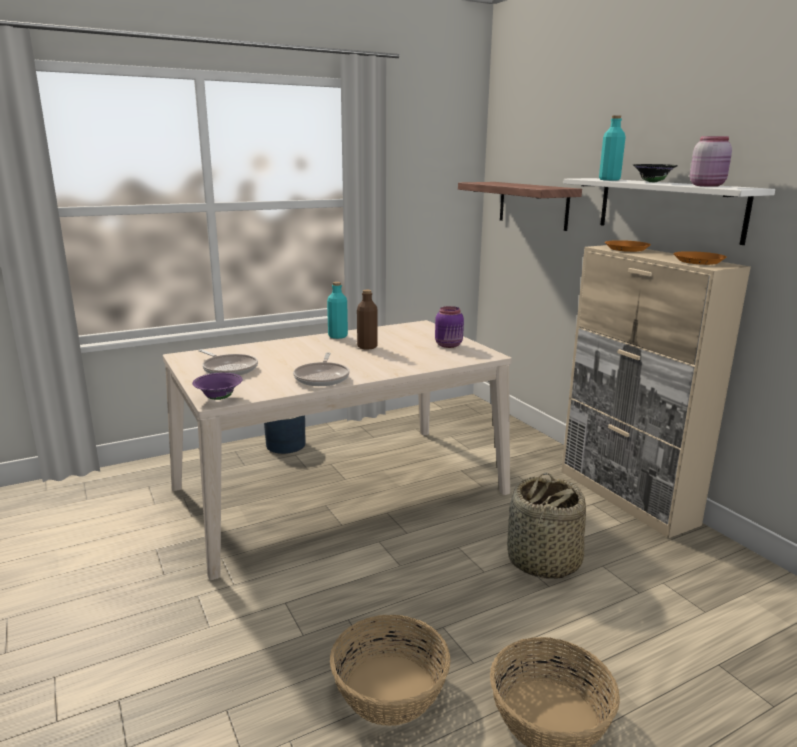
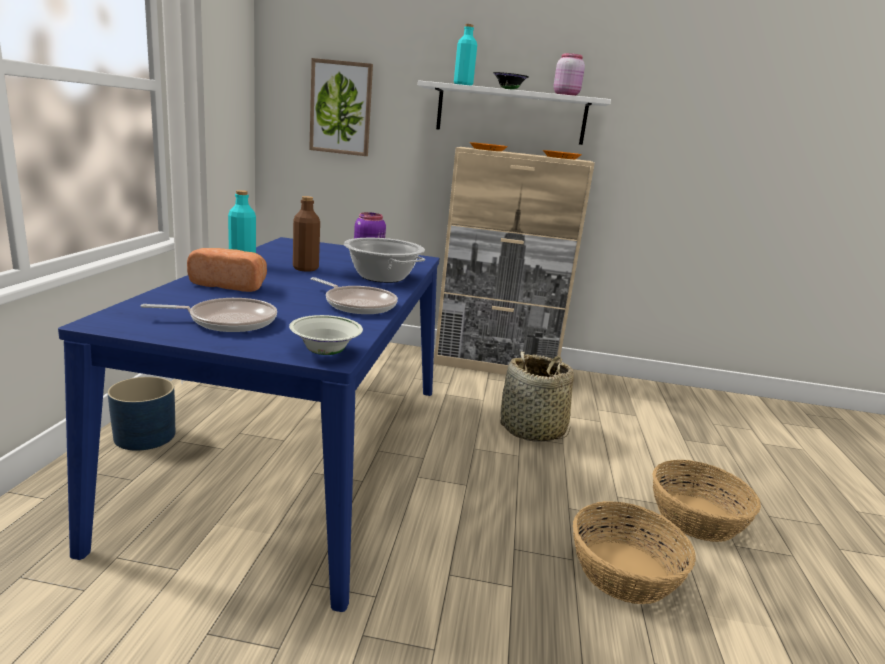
camera: 55 degrees left, 0 degrees up
beige dining table [163,320,512,580] -> blue dining table [58,237,439,612]
purple bowl [192,373,243,400] -> white bowl [289,315,363,355]
shelf [458,182,582,231] -> picture [309,58,373,156]
none -> bread [187,248,267,292]
none -> cooking pot [343,238,425,283]

